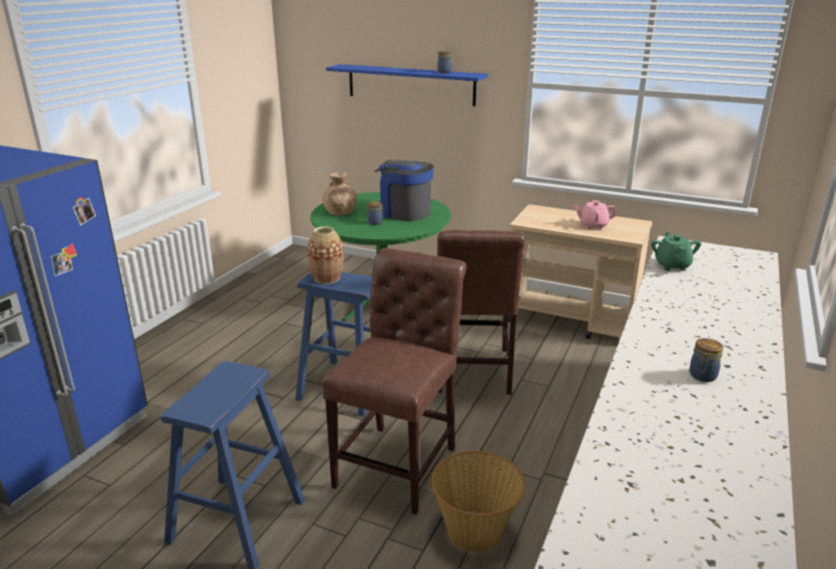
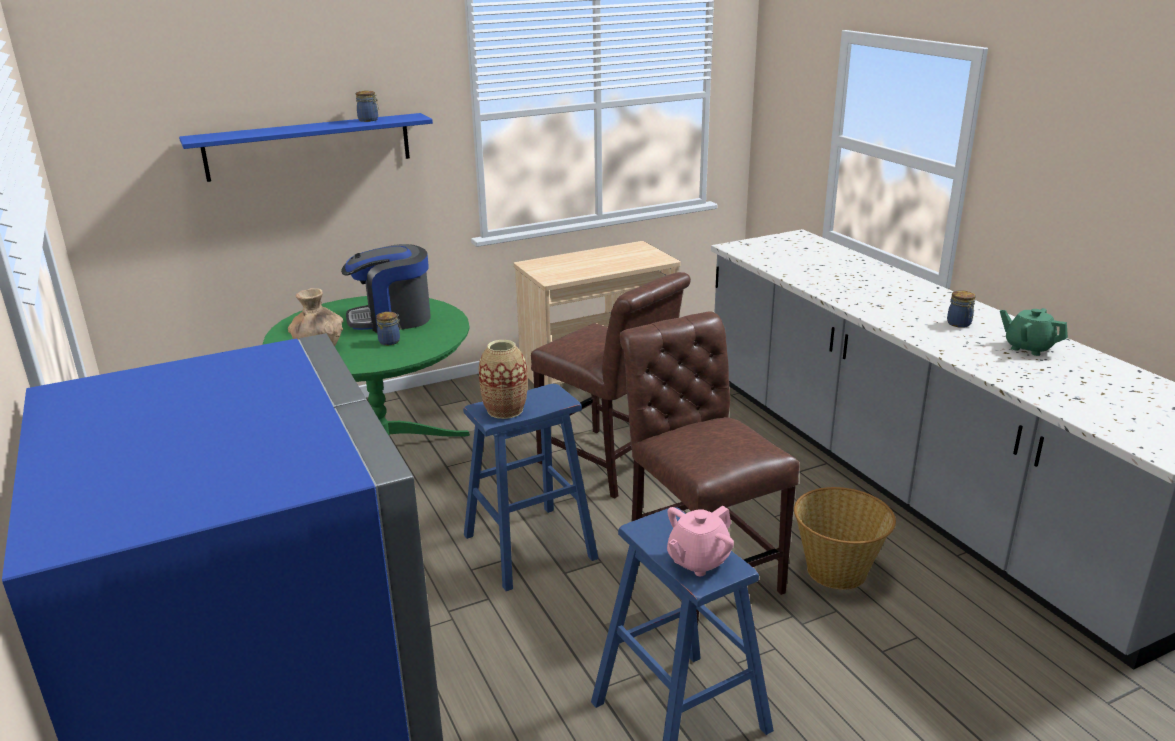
camera: 50 degrees left, 0 degrees up
pink teapot [574,200,616,230] -> pink teapot moved to [667,506,734,576]
green teapot [651,232,701,271] -> green teapot moved to [1000,308,1068,356]

